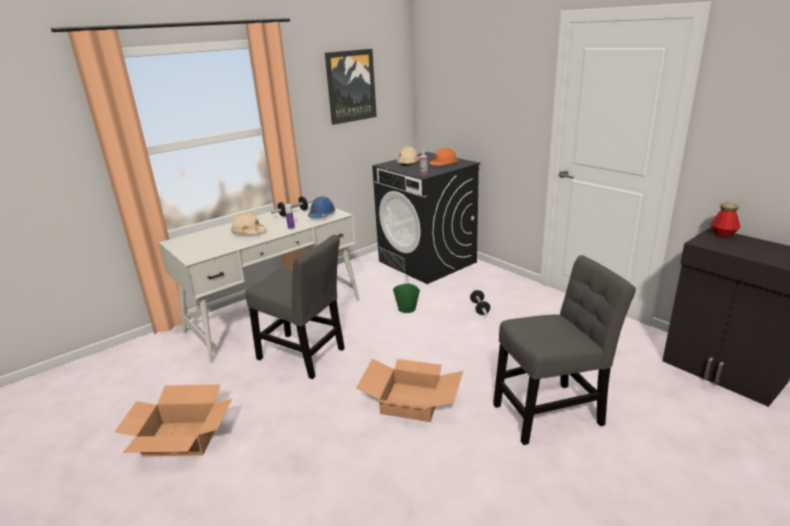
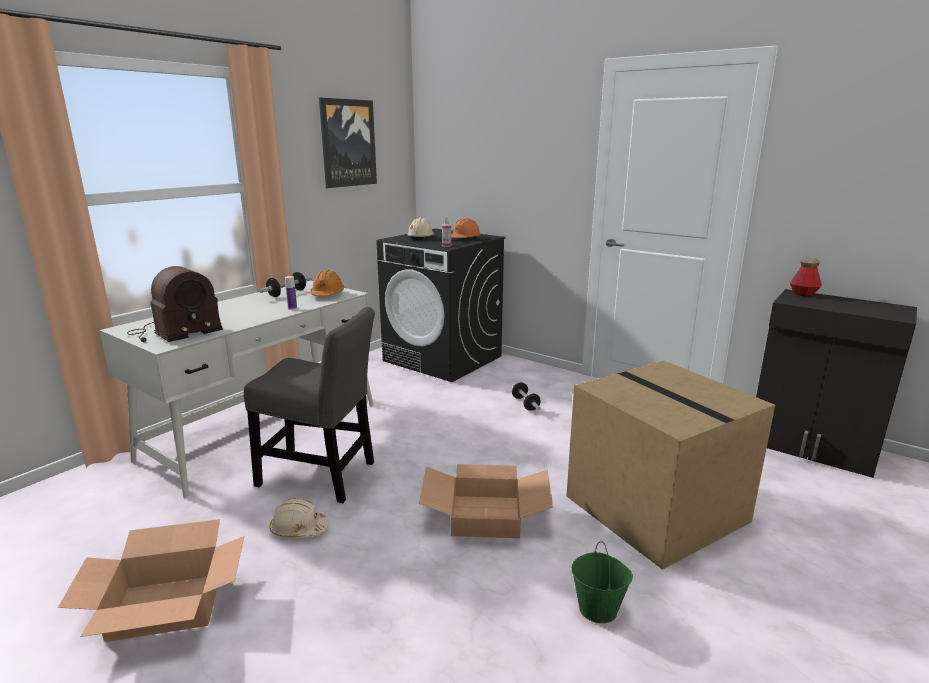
camera: 15 degrees left, 5 degrees down
beige hard hat [231,212,266,234] -> beige hard hat moved to [269,498,329,538]
blue hard hat [308,196,335,218] -> orange hard hat [311,270,345,296]
green bucket [393,277,420,313] -> green bucket moved to [571,541,633,623]
grey chair [493,255,636,445] -> cardboard box [566,361,775,570]
none -> radio [127,266,223,342]

